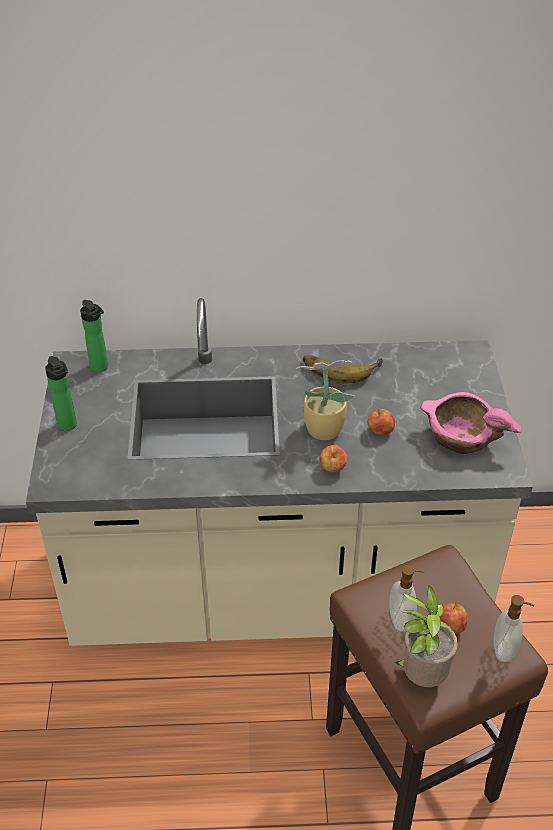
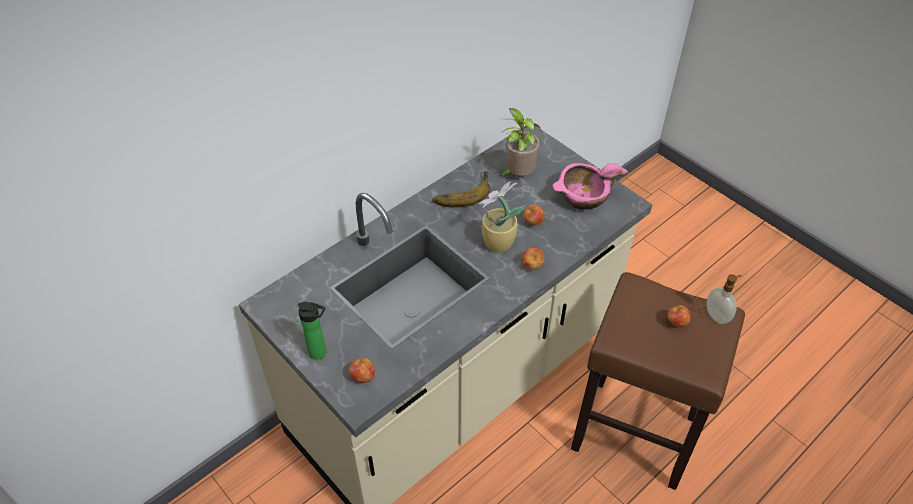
camera: 40 degrees left, 5 degrees up
bottle [80,300,108,372] -> none
soap dispenser [389,565,424,632] -> none
potted plant [396,586,458,687] -> potted plant moved to [500,108,541,176]
none -> apple [349,358,375,383]

